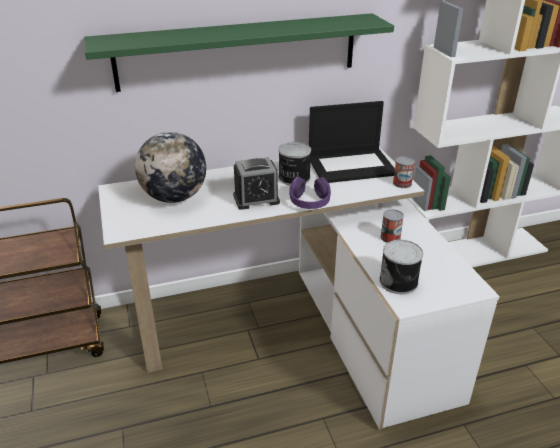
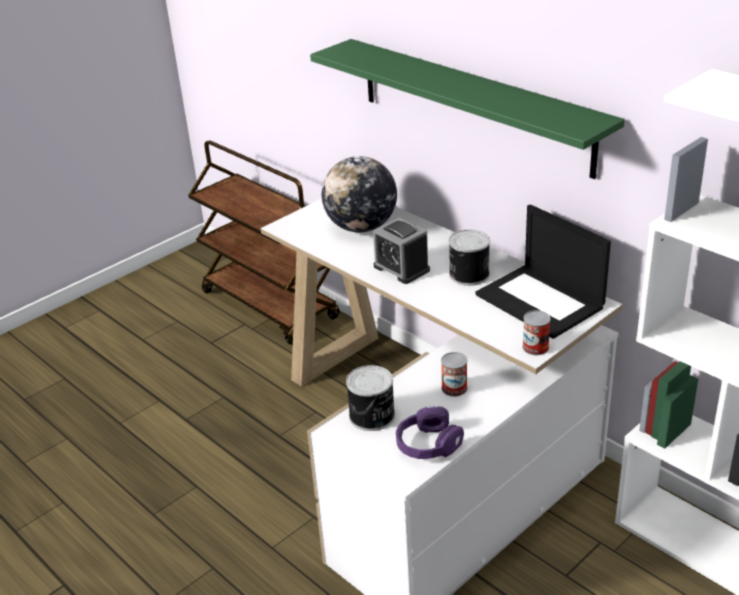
camera: 65 degrees right, 0 degrees up
purple headphones [289,177,331,209] -> purple headphones moved to [396,406,464,459]

